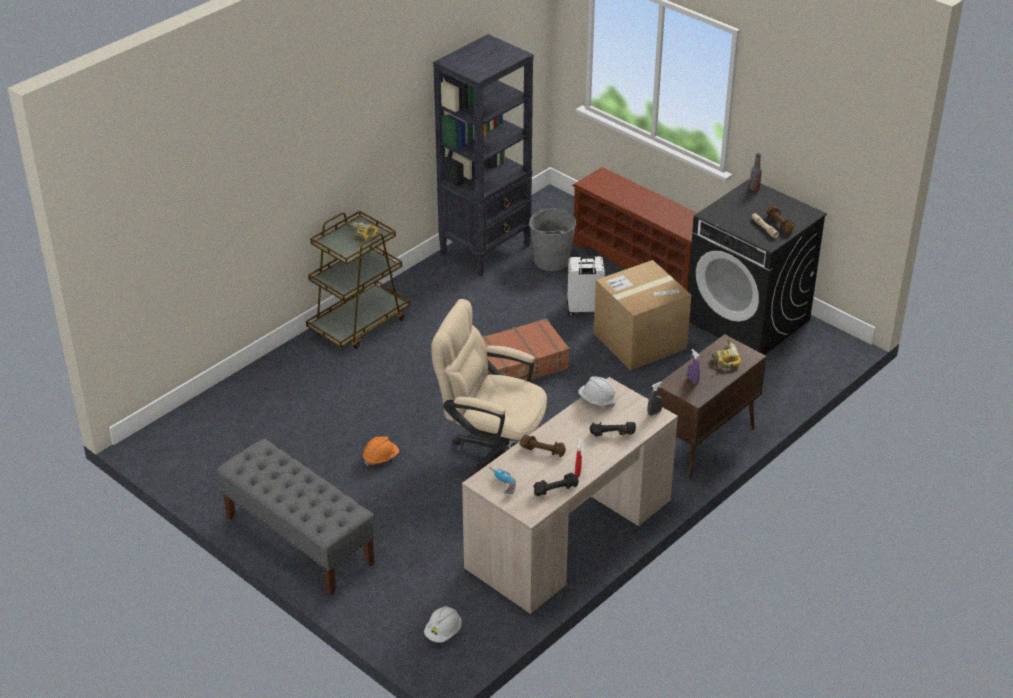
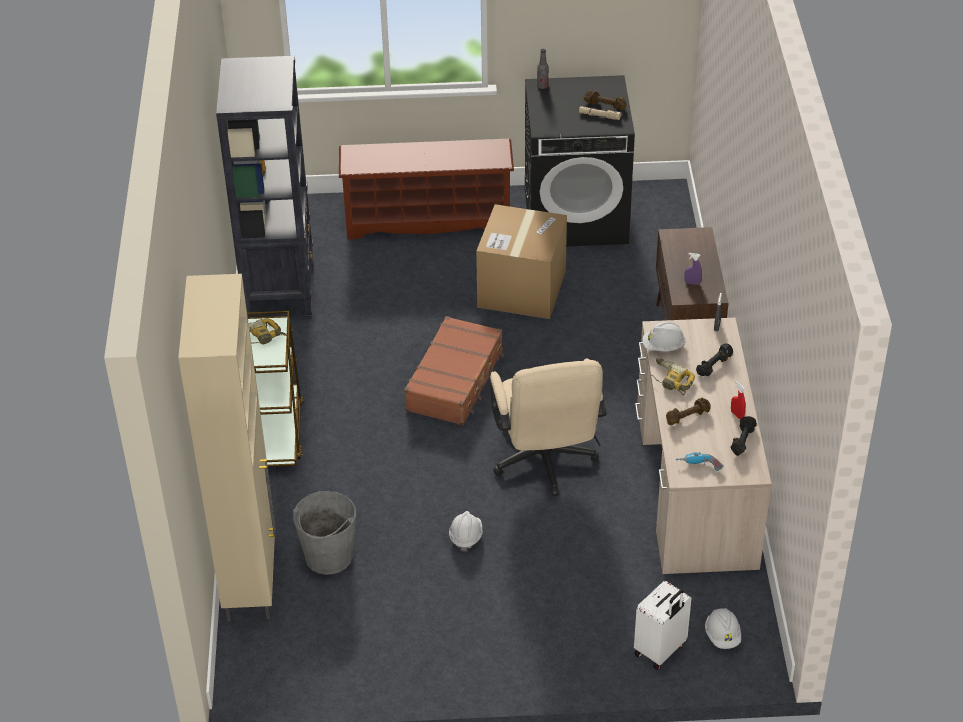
camera: 45 degrees left, 5 degrees up
grey bench [216,439,375,596] -> none
orange hard hat [363,436,399,466] -> white hard hat [449,511,482,552]
beige office chair [431,299,547,478] -> beige office chair turned 75 degrees counterclockwise [490,358,606,496]
grey bucket [529,208,576,271] -> grey bucket moved to [293,491,356,575]
white suitcase [567,256,605,316] -> white suitcase moved to [634,580,691,670]
power drill [711,339,741,369] -> power drill moved to [652,358,695,396]
none -> beige cabinet [178,274,276,621]

